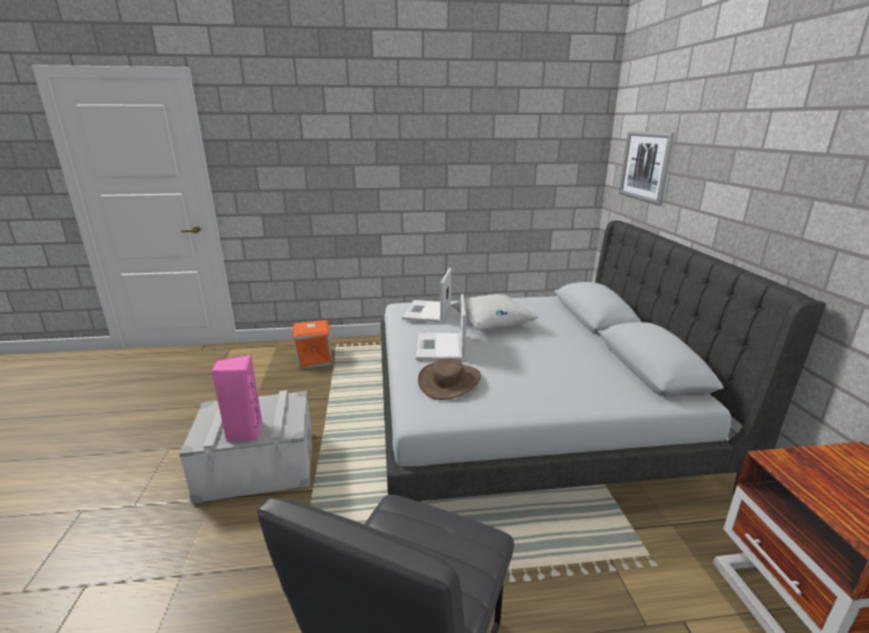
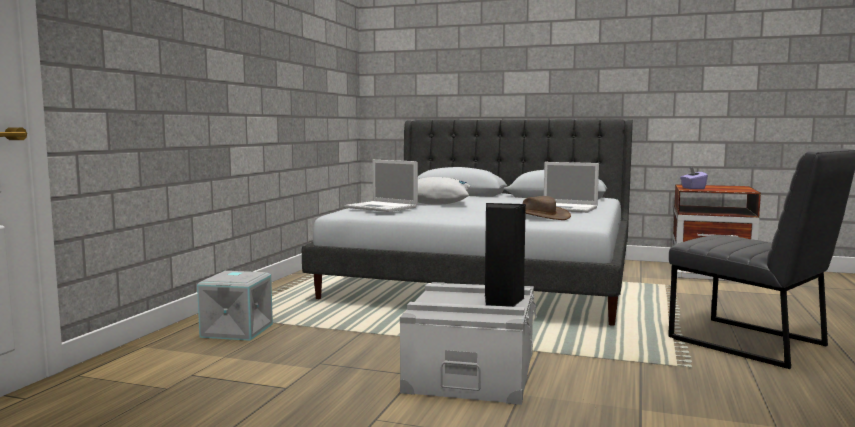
camera: 65 degrees left, 15 degrees down
pink speaker [211,354,262,441] -> black speaker [485,203,526,307]
orange storage box [291,320,332,369] -> grey storage box [197,271,273,341]
laptop [416,294,466,360] -> laptop moved to [544,162,599,213]
picture [619,131,675,206] -> none
none -> purple tissue box [680,167,708,189]

